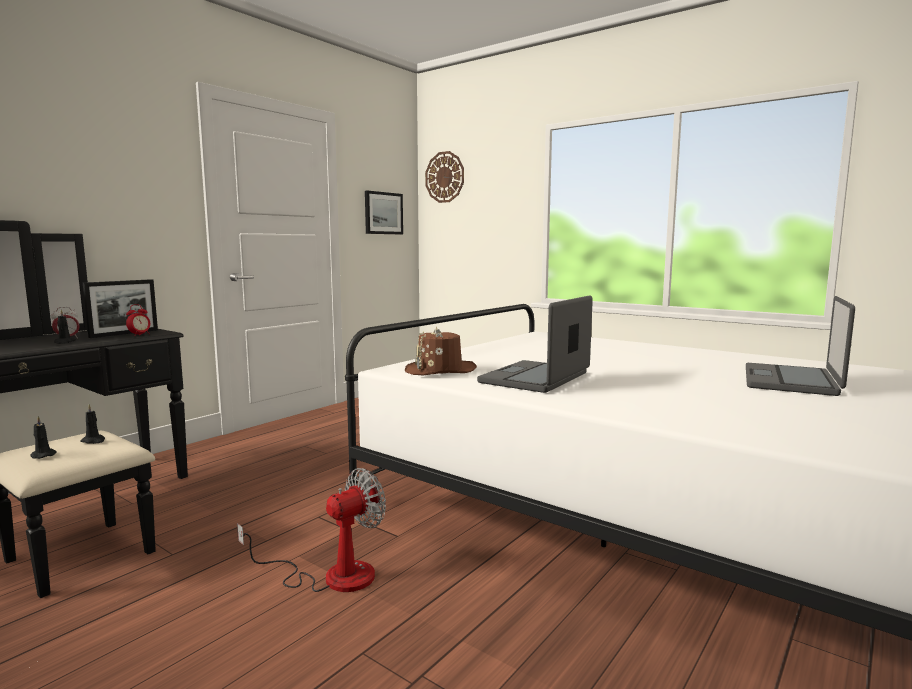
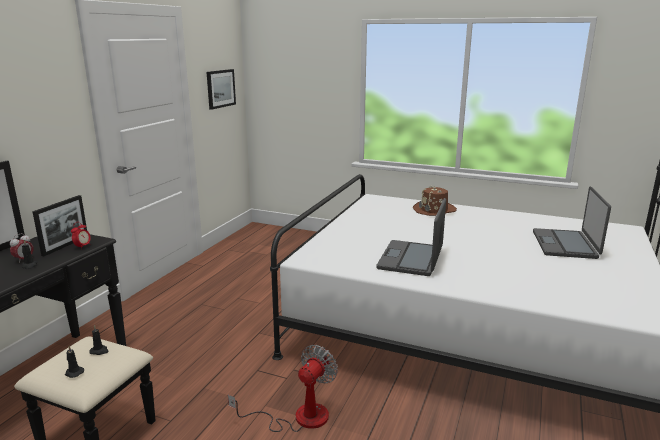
camera: 15 degrees left, 10 degrees up
brown hat [405,326,477,375] -> brown hat moved to [413,186,457,216]
wall clock [425,151,464,203] -> none

